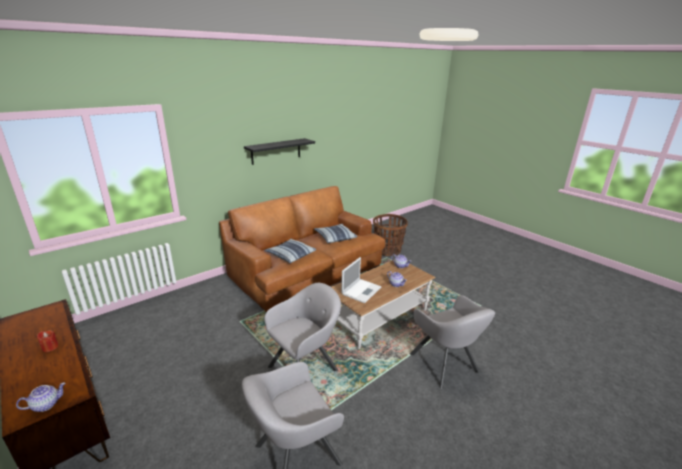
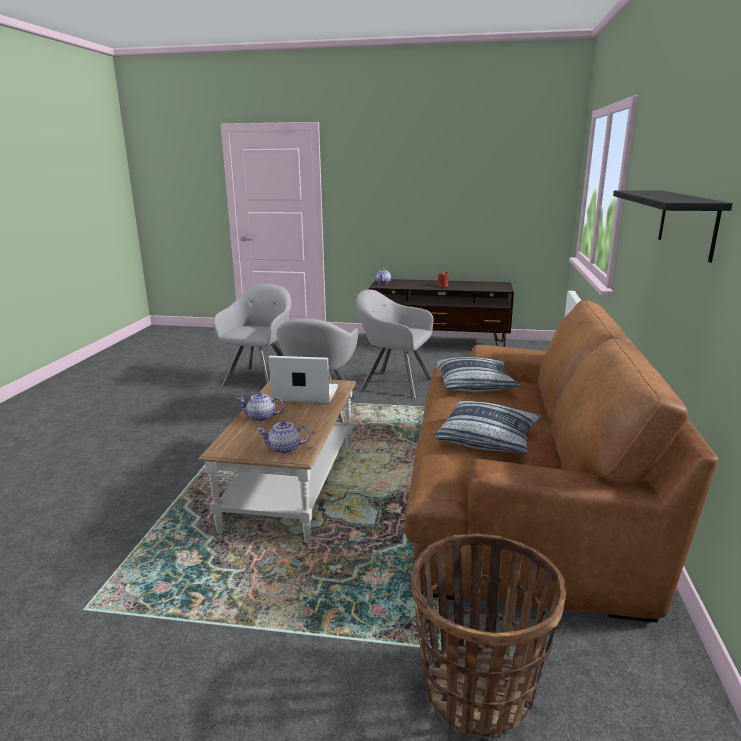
camera: 140 degrees right, 5 degrees down
laptop [341,257,382,303] -> laptop turned 105 degrees clockwise [269,356,338,403]
grey armchair [410,295,495,389] -> grey armchair moved to [356,289,433,398]

